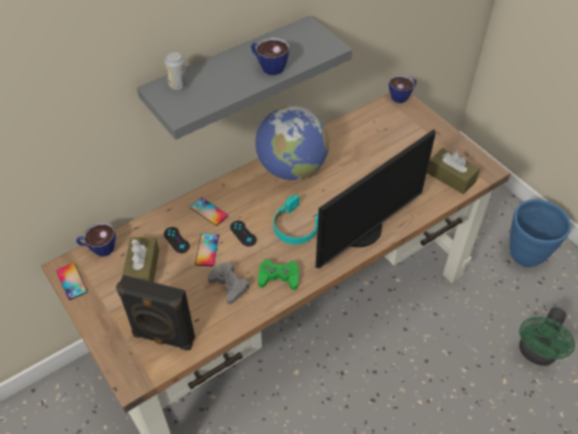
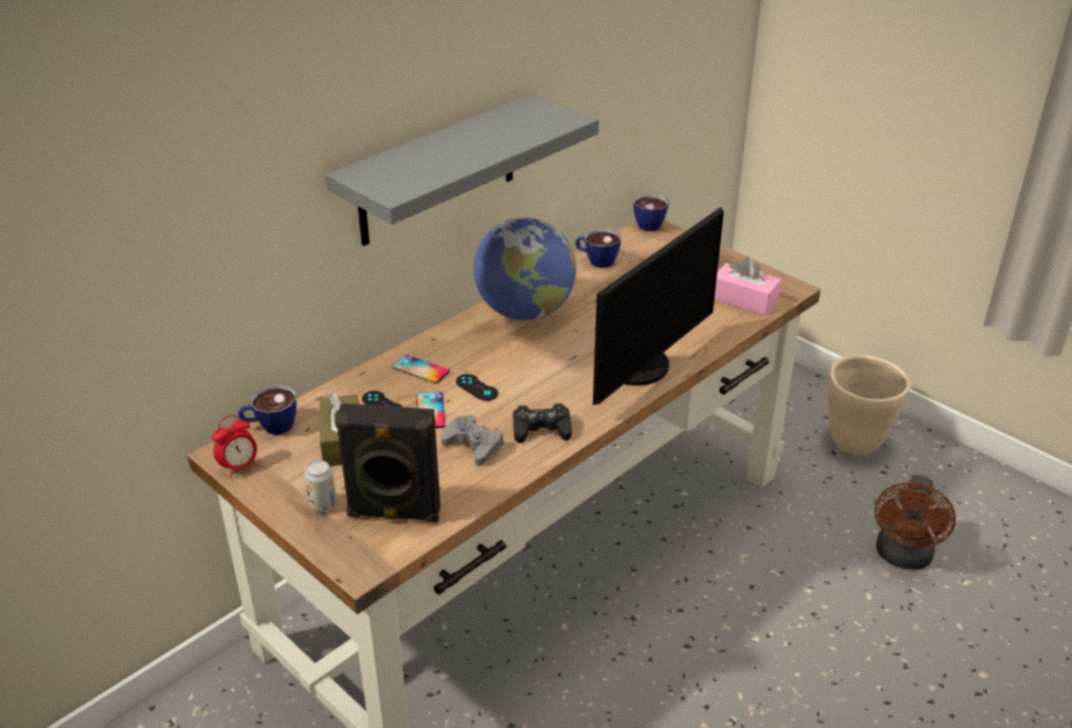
camera: 10 degrees left, 15 degrees down
phone [56,263,88,300] -> alarm clock [212,415,257,478]
can [164,52,187,90] -> can moved to [304,460,337,513]
cup [251,37,290,75] -> cup moved to [575,229,621,268]
green game controller [258,259,299,290] -> black game controller [513,403,572,443]
turquoise headphones [273,195,318,244] -> none
brown tissue box [427,148,480,194] -> pink tissue box [714,256,782,316]
blue planter [510,199,571,267] -> beige planter [828,355,910,456]
green fan [519,307,575,366] -> brown fan [874,475,956,570]

